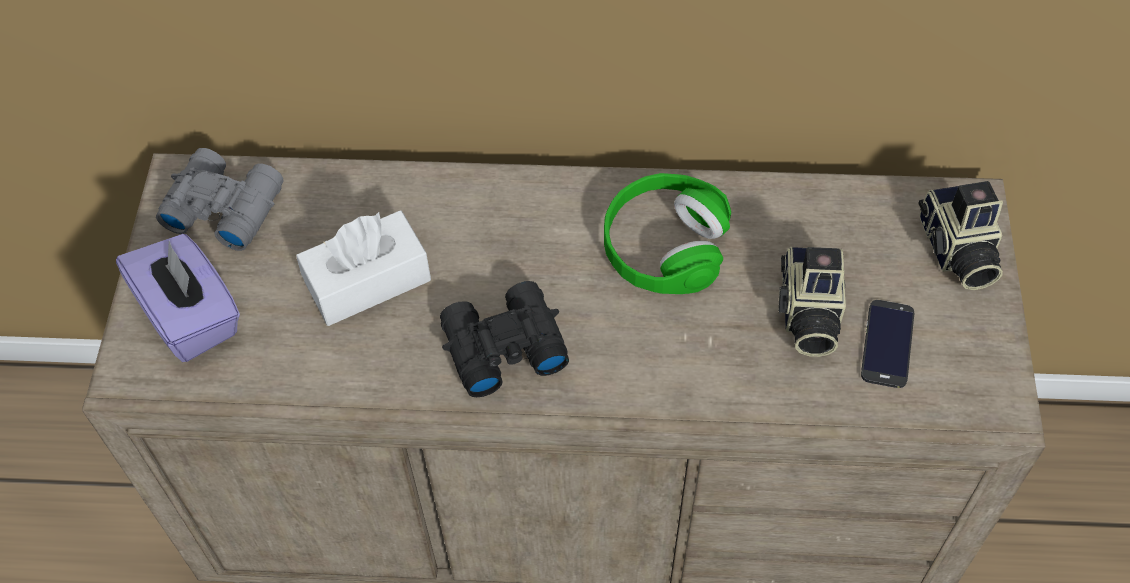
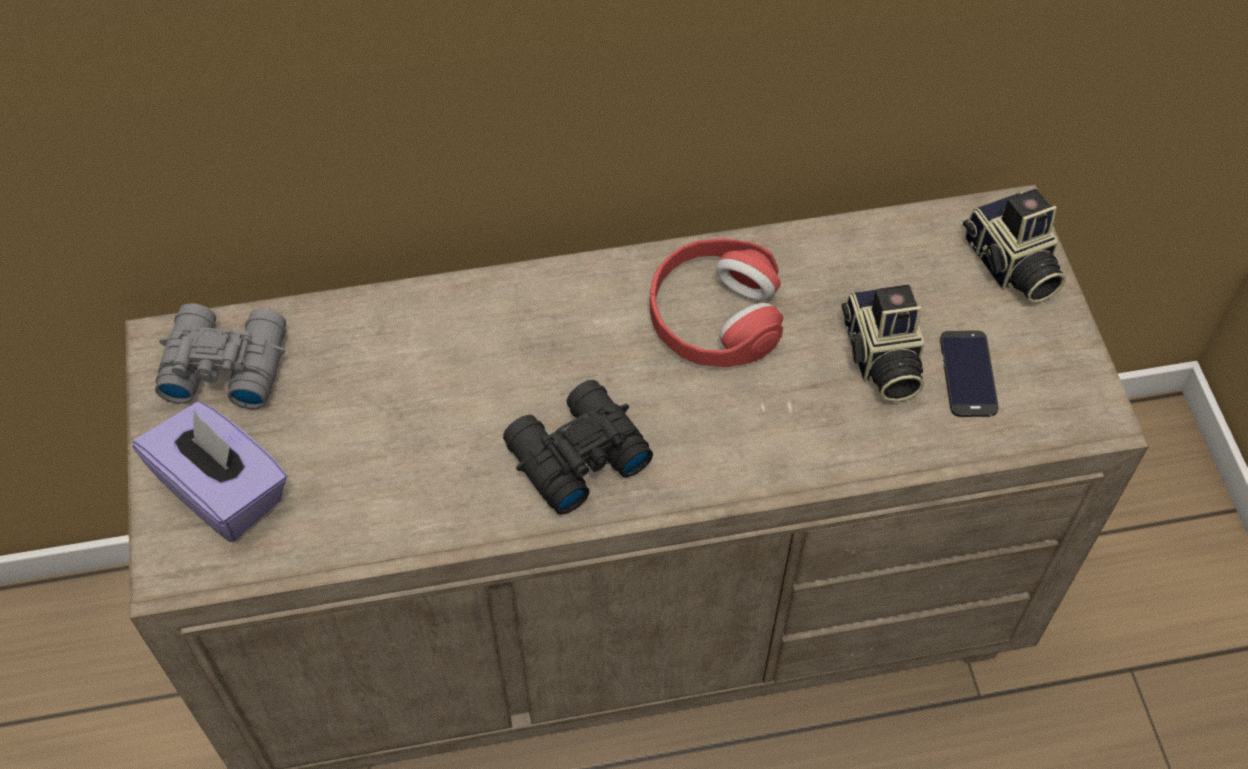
camera: 15 degrees left, 0 degrees up
white tissue box [296,210,431,326] -> none
green headphones [604,173,731,294] -> red headphones [650,238,783,367]

